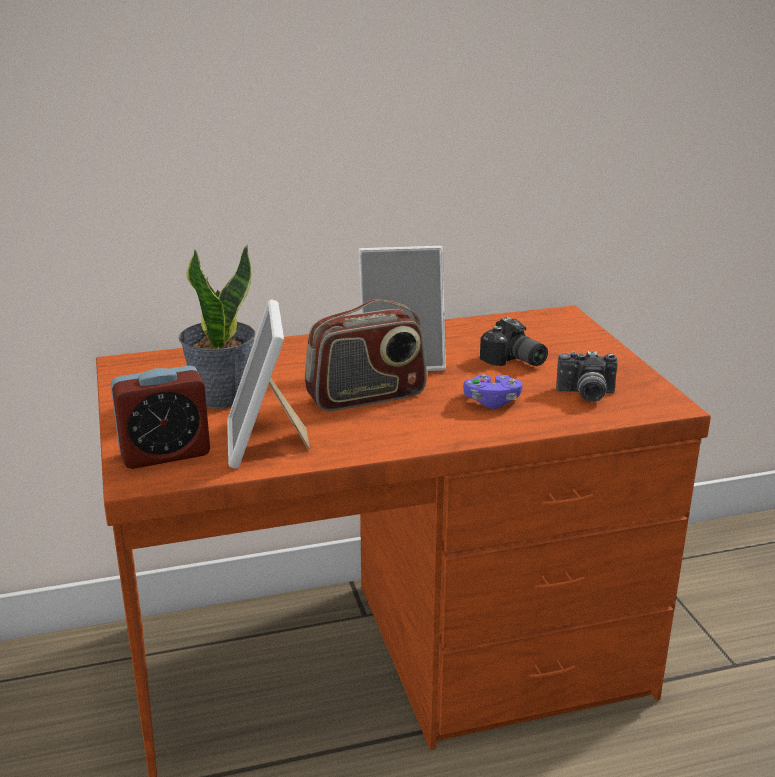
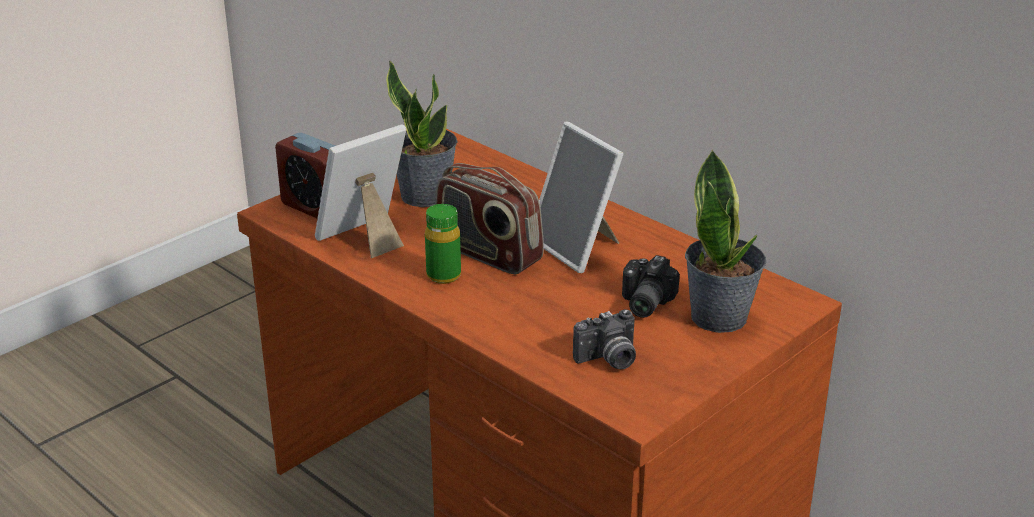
camera: 60 degrees right, 5 degrees up
purple game controller [463,374,523,409] -> none
camera [556,351,618,402] -> camera turned 90 degrees counterclockwise [573,309,636,369]
none -> green bottle [425,204,461,284]
none -> potted plant [685,149,766,333]

